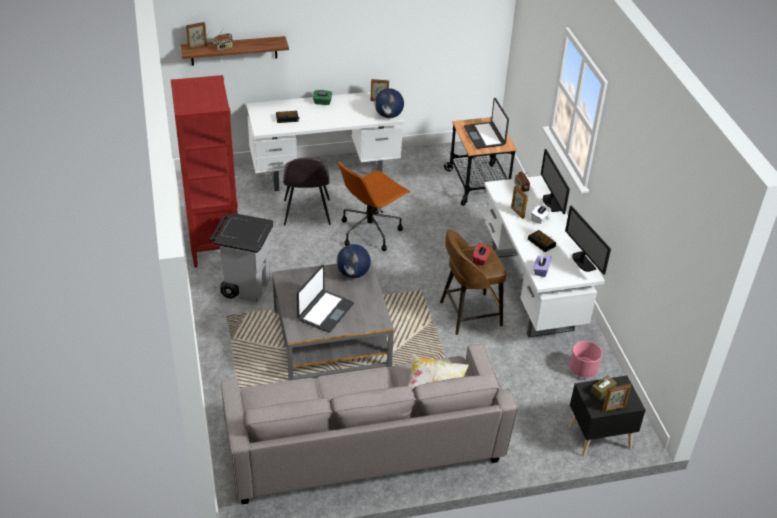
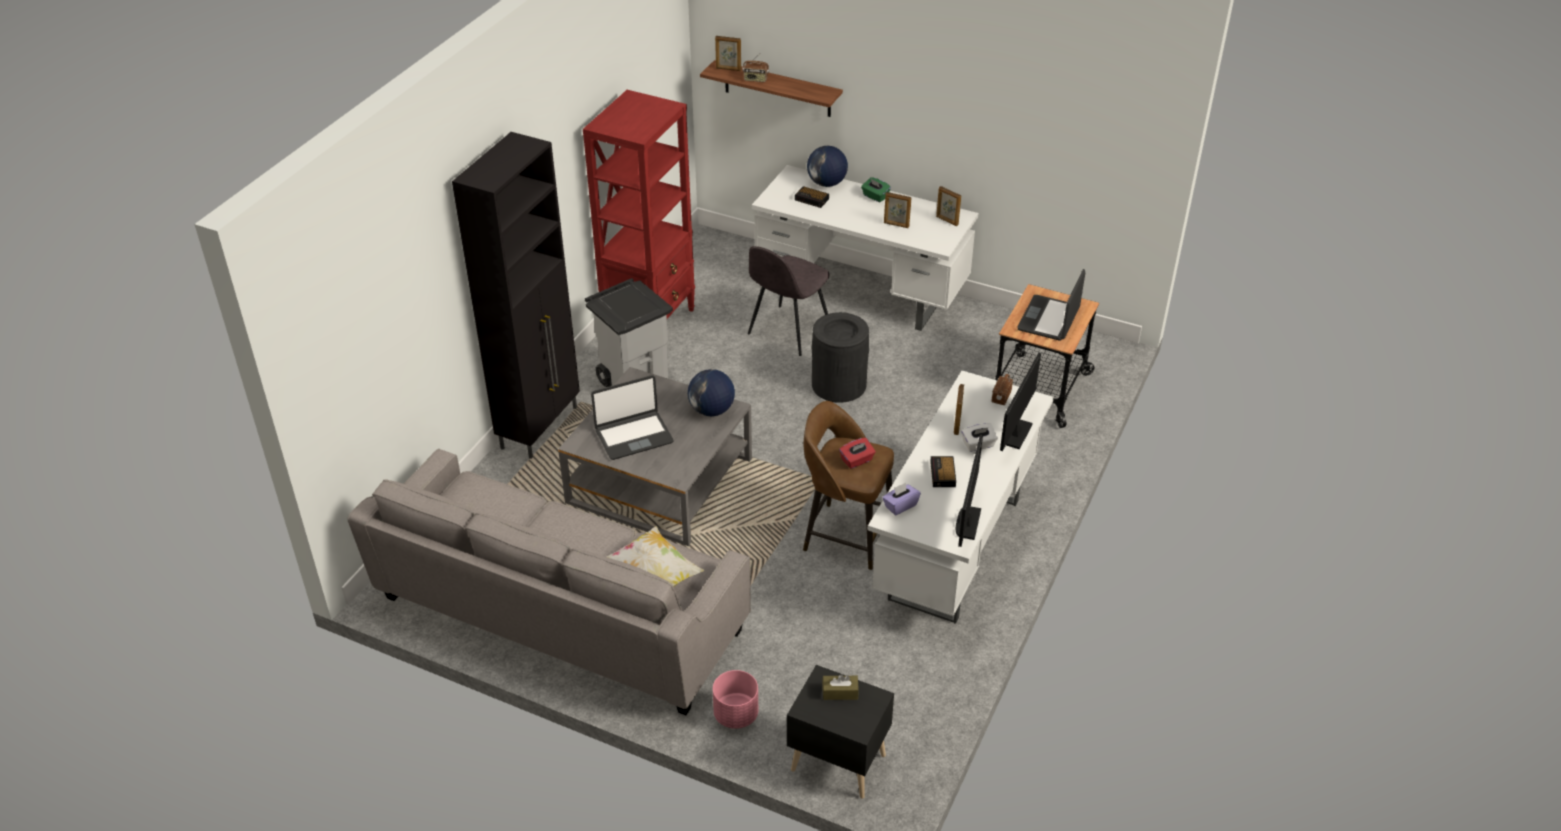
camera: 40 degrees right, 0 degrees up
brown office chair [338,161,410,251] -> black trash can [812,312,869,403]
globe [374,89,404,118] -> globe moved to [807,146,848,187]
pink planter [570,341,602,378] -> pink planter moved to [713,670,758,729]
picture frame [602,384,631,412] -> picture frame moved to [884,192,911,228]
none -> black cabinet [452,132,580,459]

